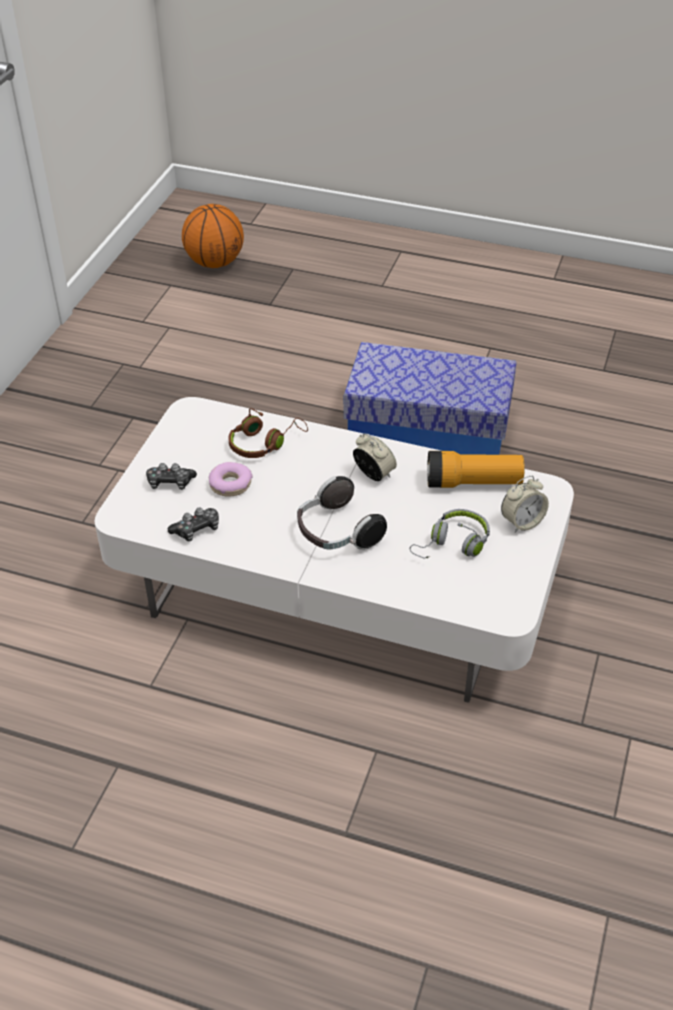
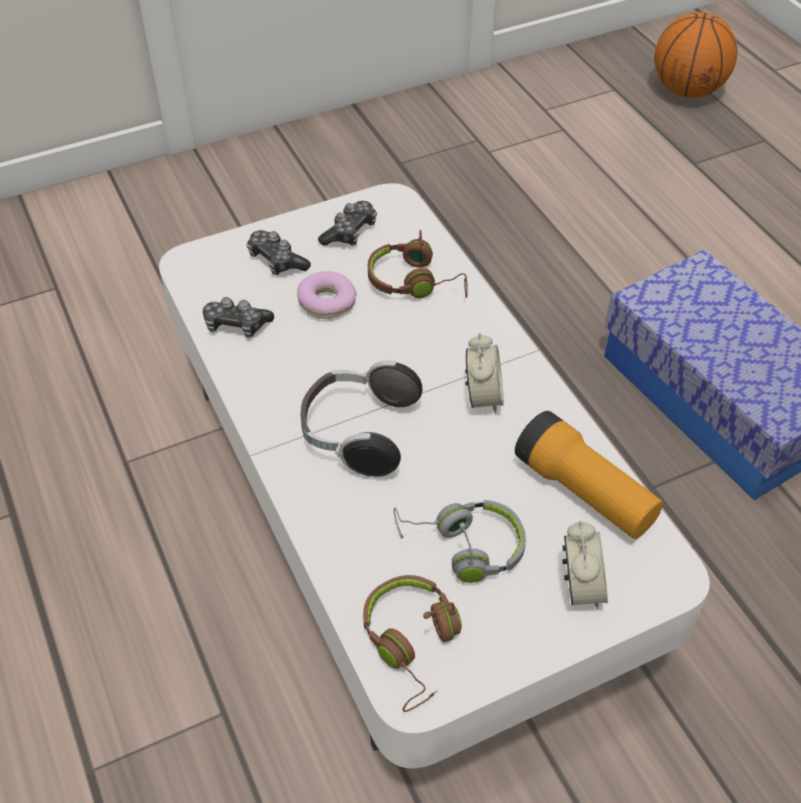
camera: 45 degrees right, 5 degrees up
alarm clock [501,476,549,533] -> alarm clock turned 105 degrees counterclockwise [562,521,608,610]
none -> game controller [318,201,377,246]
none -> brown headphones [363,575,462,712]

